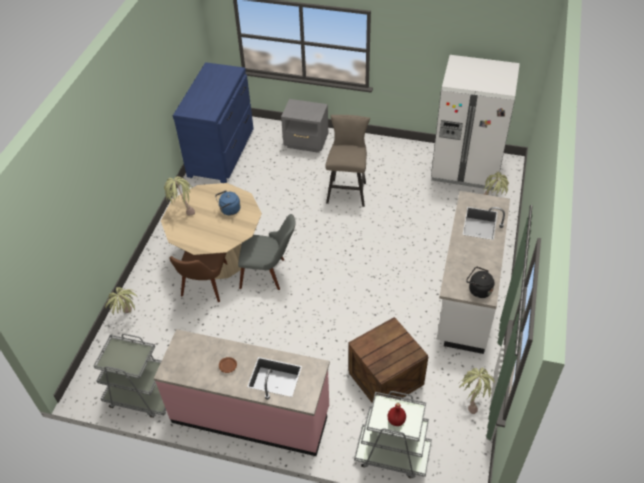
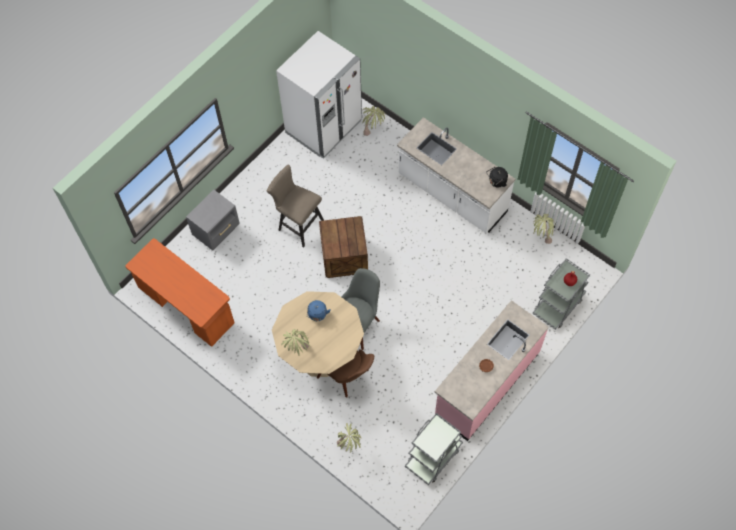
camera: 65 degrees left, 15 degrees up
blue dresser [173,62,254,183] -> orange desk [125,238,235,347]
crate [349,317,428,403] -> crate moved to [319,216,368,278]

